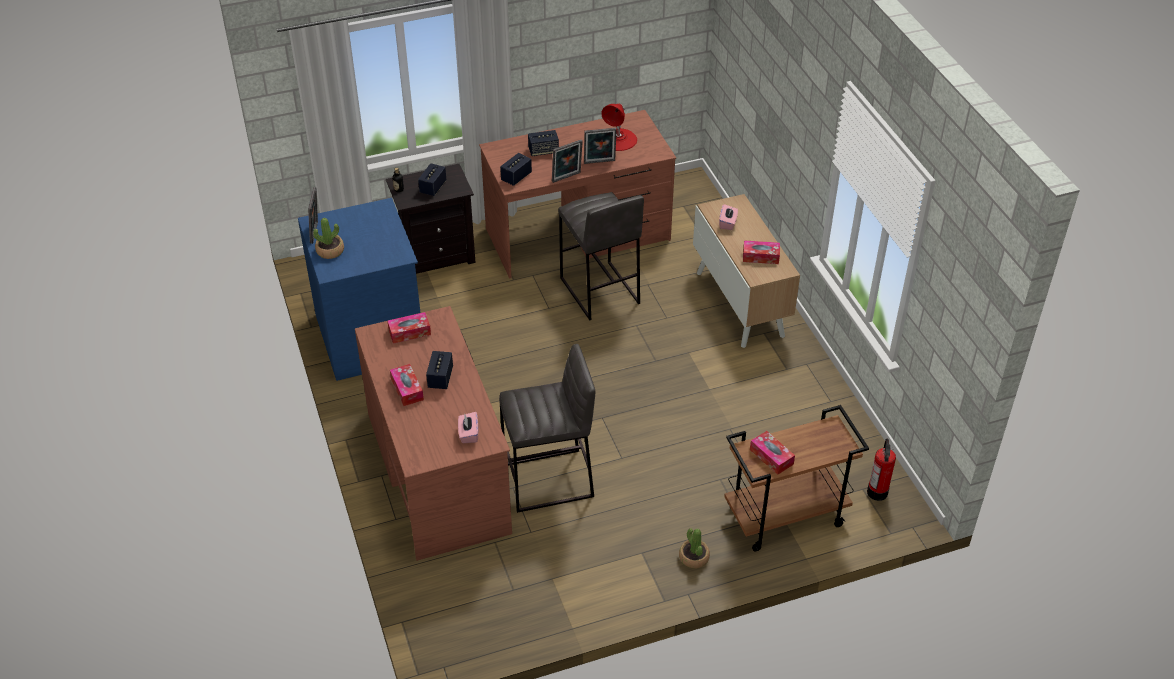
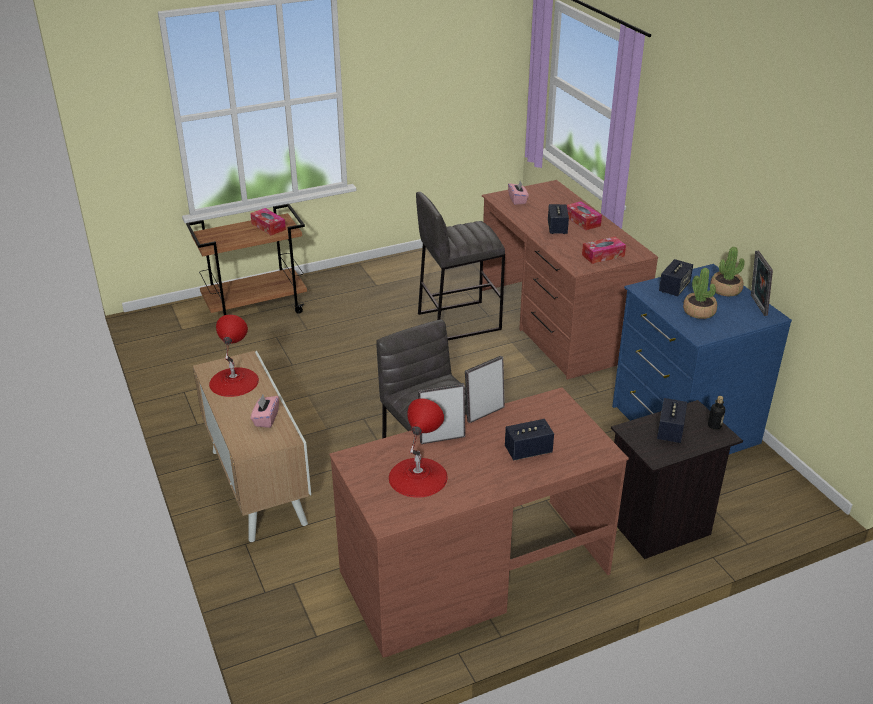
camera: 175 degrees right, 10 degrees down
speaker [500,153,532,186] -> speaker moved to [659,259,693,296]
potted plant [679,528,710,569] -> potted plant moved to [683,268,717,319]
tissue box [743,240,780,264] -> red table lamp [209,314,259,397]
fire extinguisher [867,438,896,501] -> none

